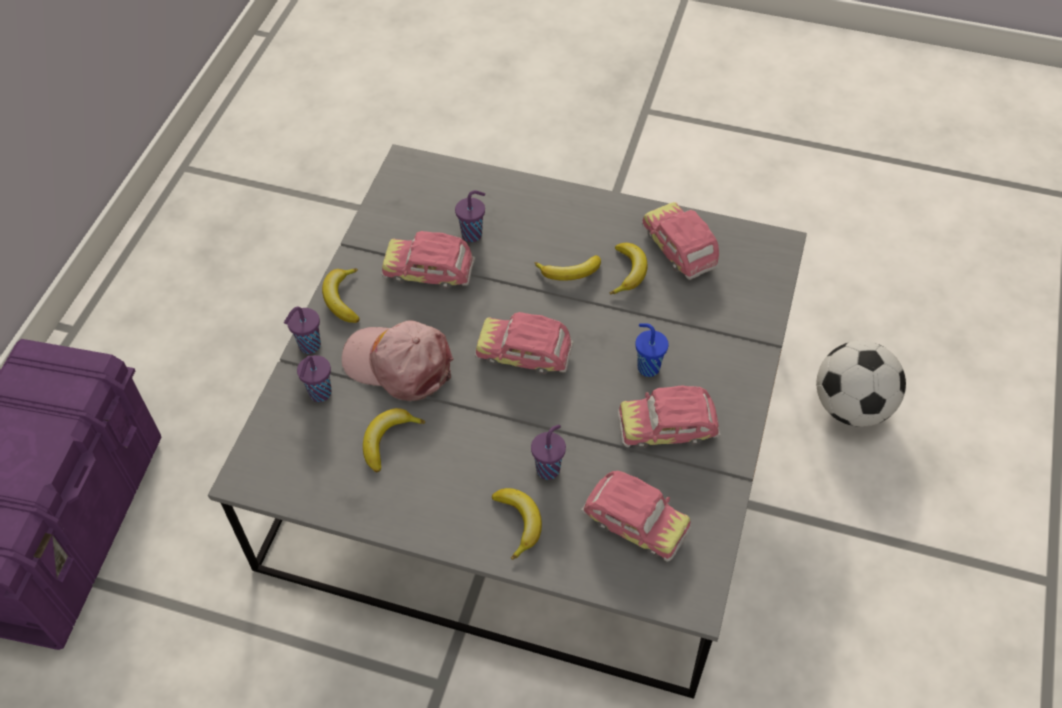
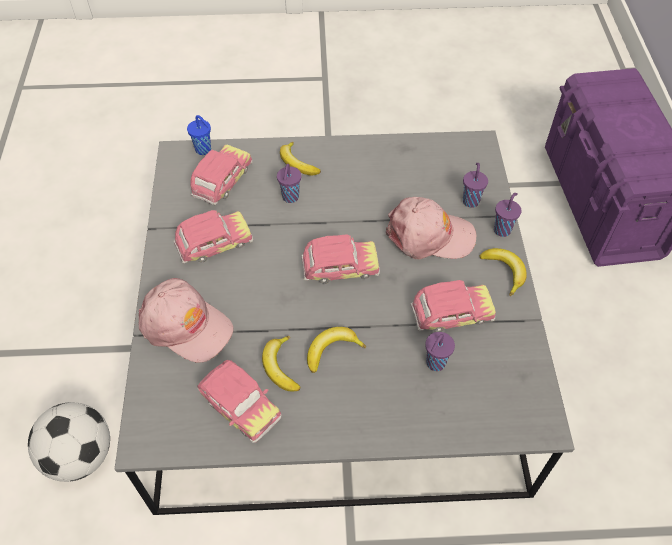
camera: 160 degrees right, 0 degrees up
banana [363,408,425,472] -> none
toy car [581,471,691,562] -> toy car turned 105 degrees clockwise [190,145,253,205]
blue cup [636,323,669,377] -> blue cup moved to [187,115,211,155]
none -> pink cap [139,278,233,363]

